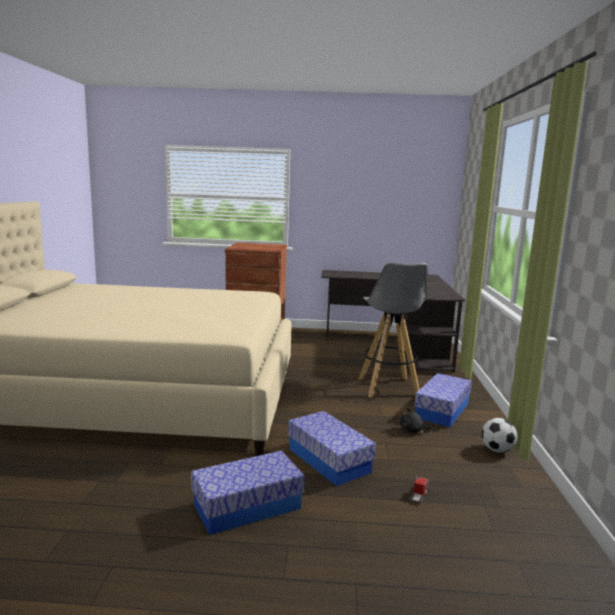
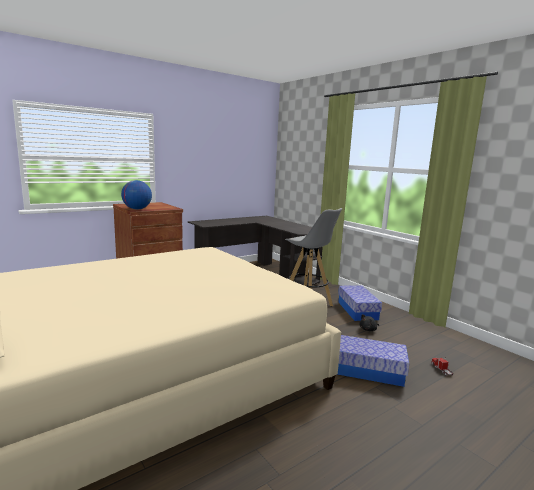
camera: 40 degrees left, 0 degrees up
storage box [191,451,305,535] -> none
football [481,418,517,453] -> none
none -> globe [121,180,152,210]

